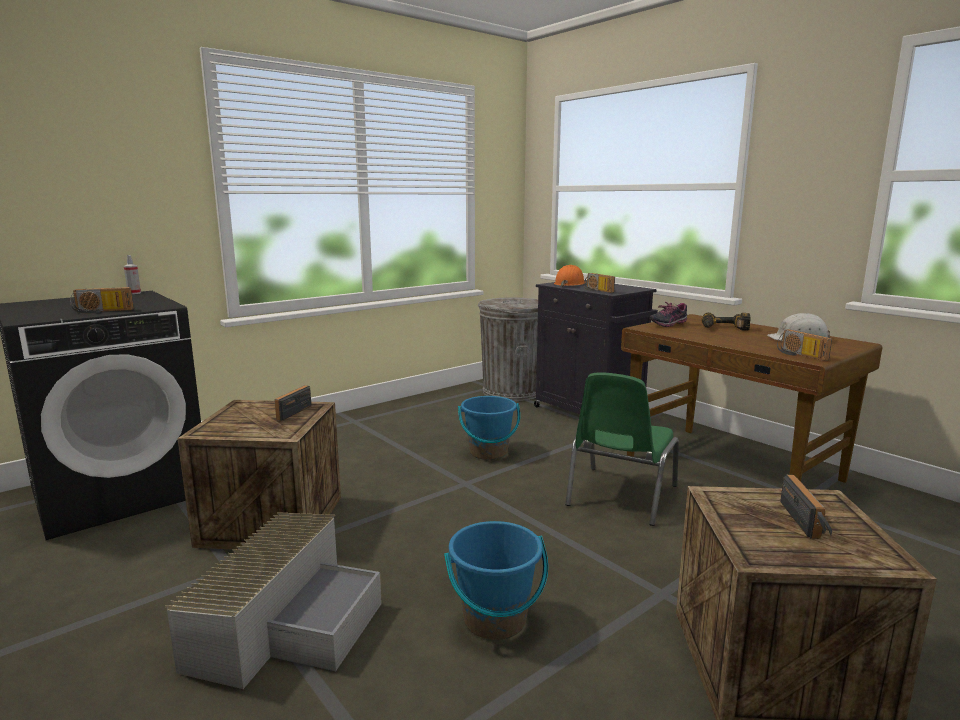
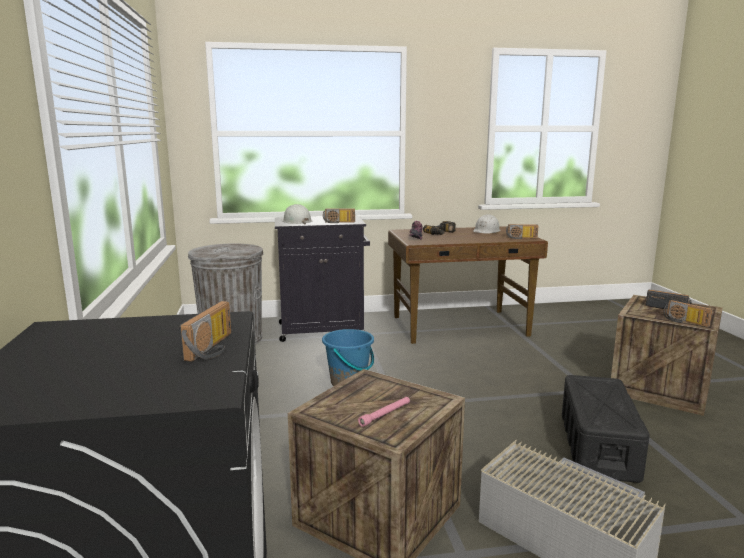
camera: 60 degrees left, 0 degrees up
spray bottle [124,255,141,294] -> none
radio [275,385,311,421] -> radio moved to [664,300,713,327]
blue bucket [444,521,548,640] -> black storage box [562,375,650,483]
orange hard hat [554,265,585,287] -> white hard hat [281,204,312,225]
green chair [565,372,679,526] -> none
none -> pink flashlight [358,397,410,427]

